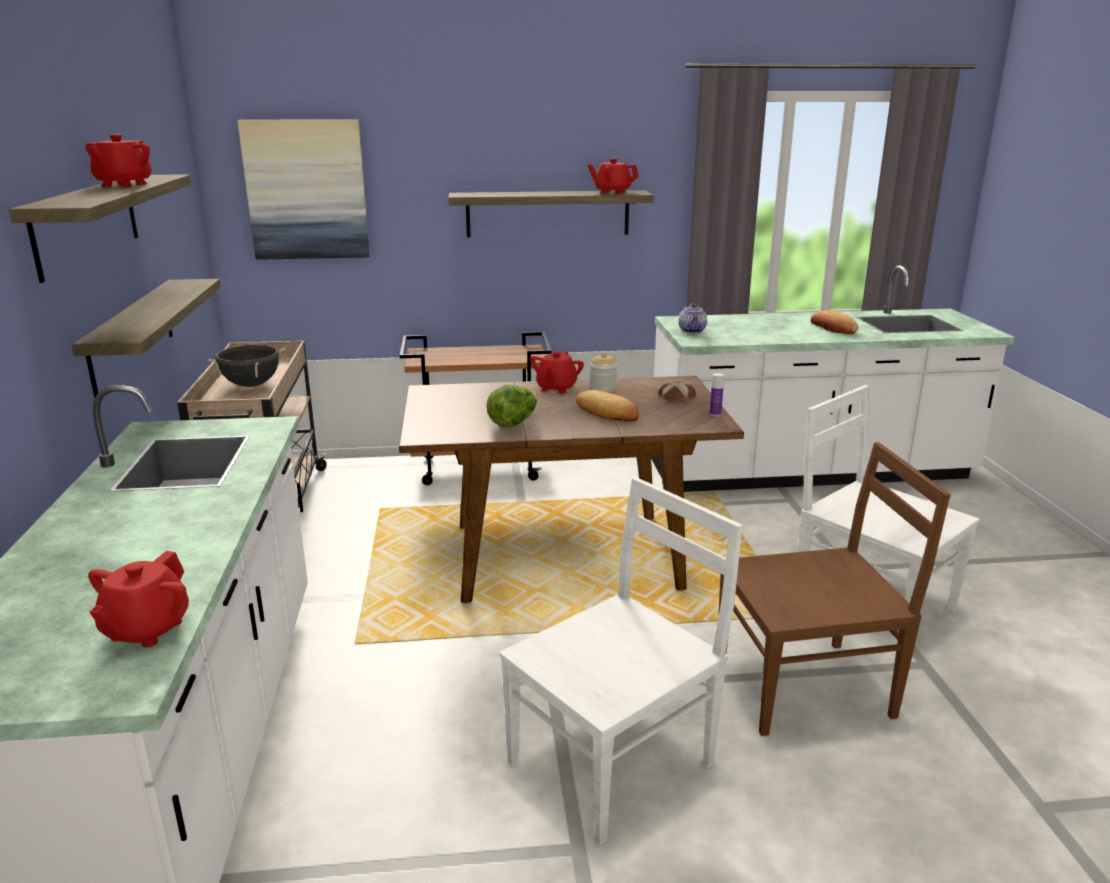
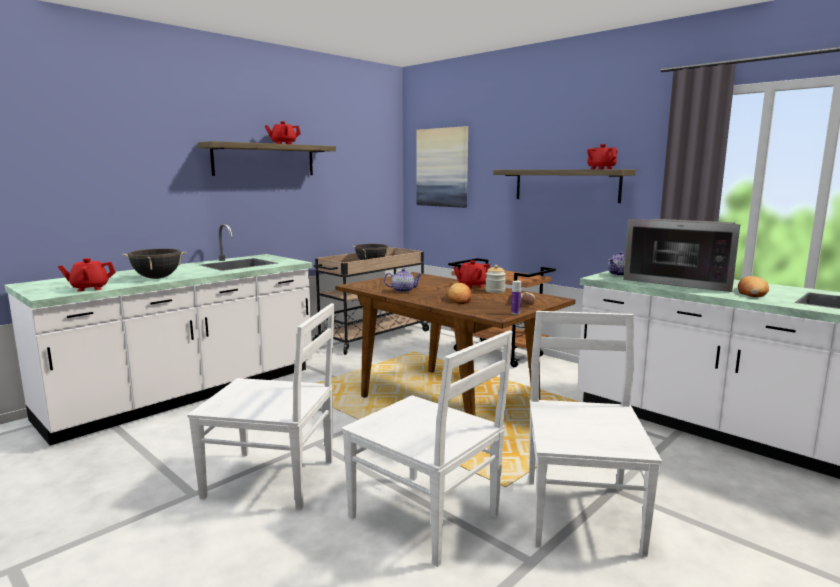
camera: 50 degrees right, 10 degrees down
shelf [72,279,221,398] -> none
lettuce [486,385,538,427] -> teapot [384,268,422,292]
brown chair [718,442,951,736] -> white chair [341,330,513,567]
none -> black cooking pot [122,249,187,279]
none -> microwave [623,219,740,292]

